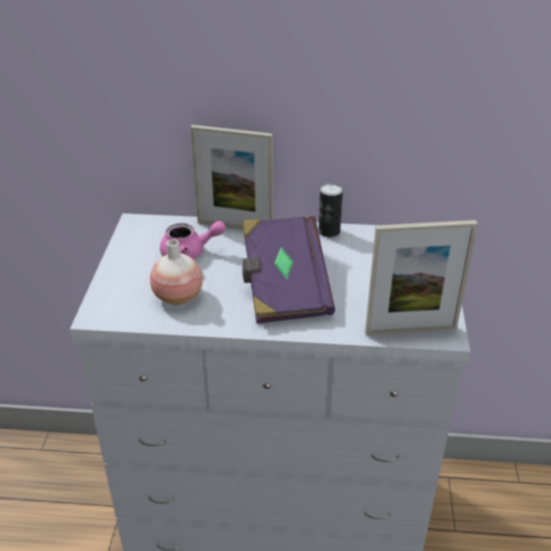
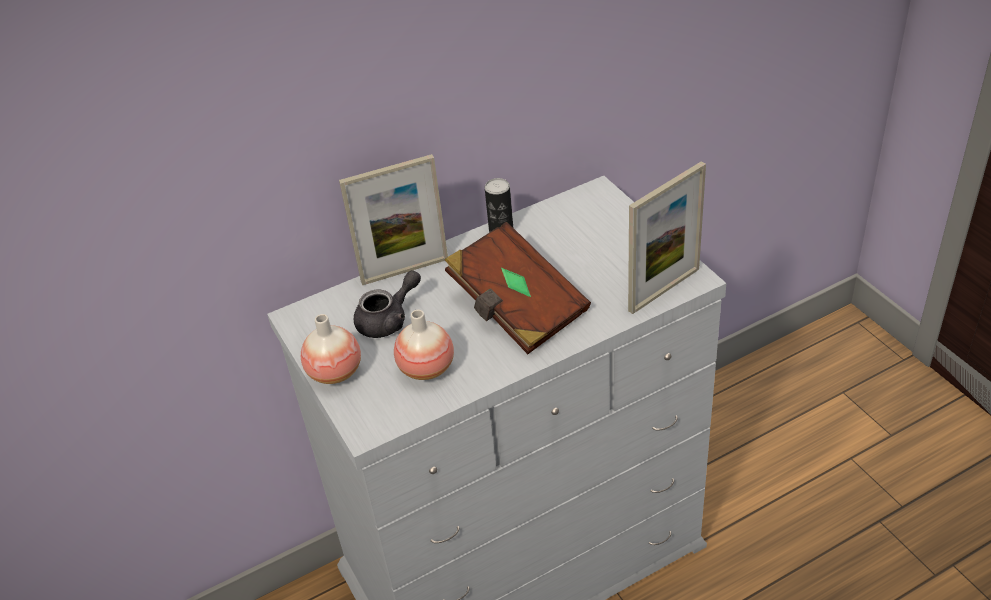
camera: 30 degrees left, 5 degrees up
pink teapot [160,221,226,259] -> grey teapot [354,270,421,338]
purple book [242,216,335,323] -> brown book [445,222,591,354]
none -> vase [301,314,361,384]

